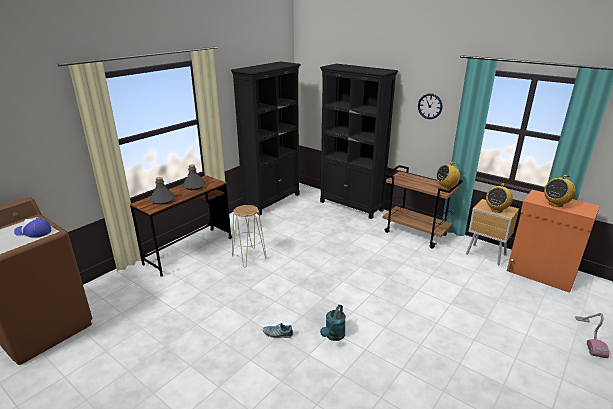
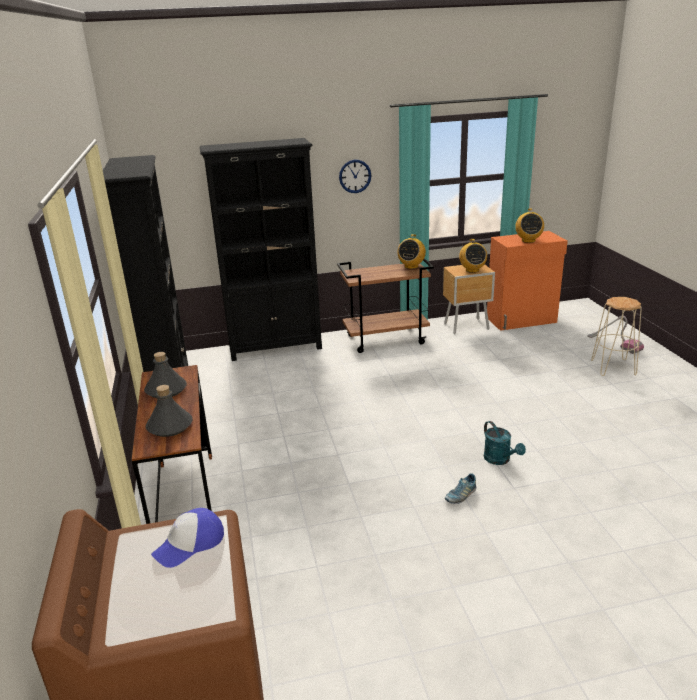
camera: 50 degrees left, 0 degrees up
beige stool [232,205,267,267] -> beige stool moved to [591,297,642,376]

